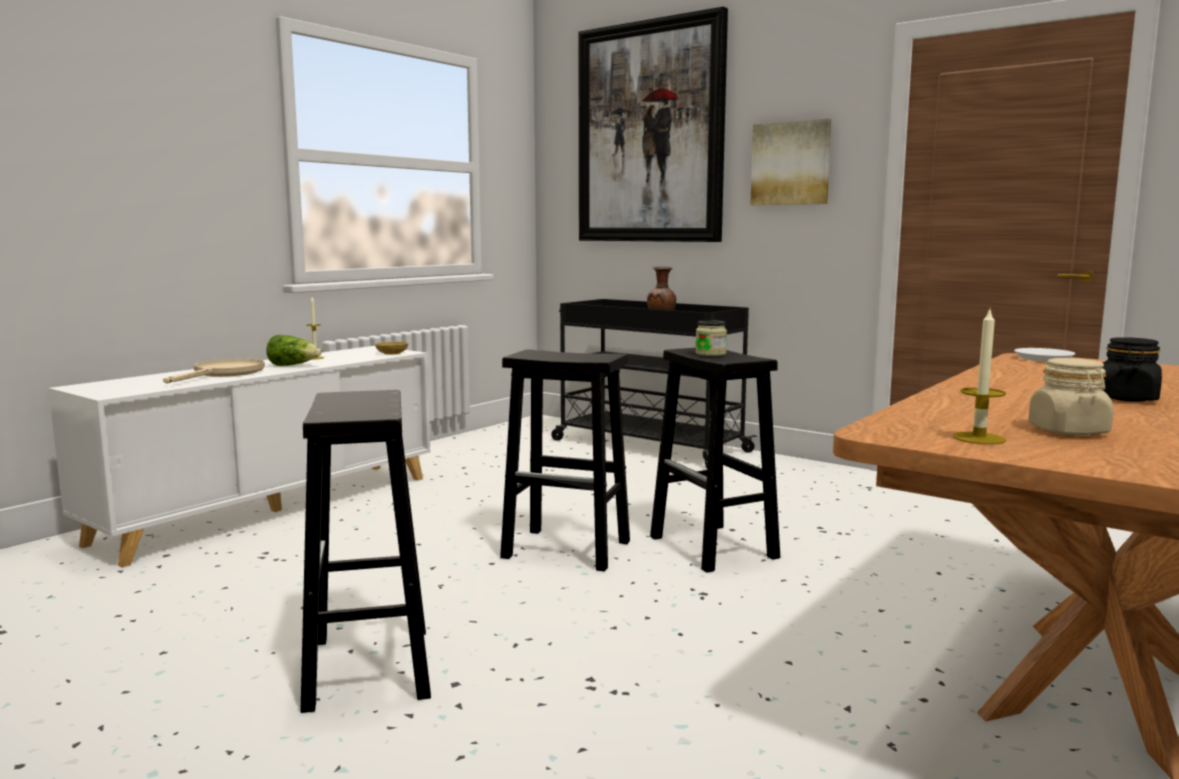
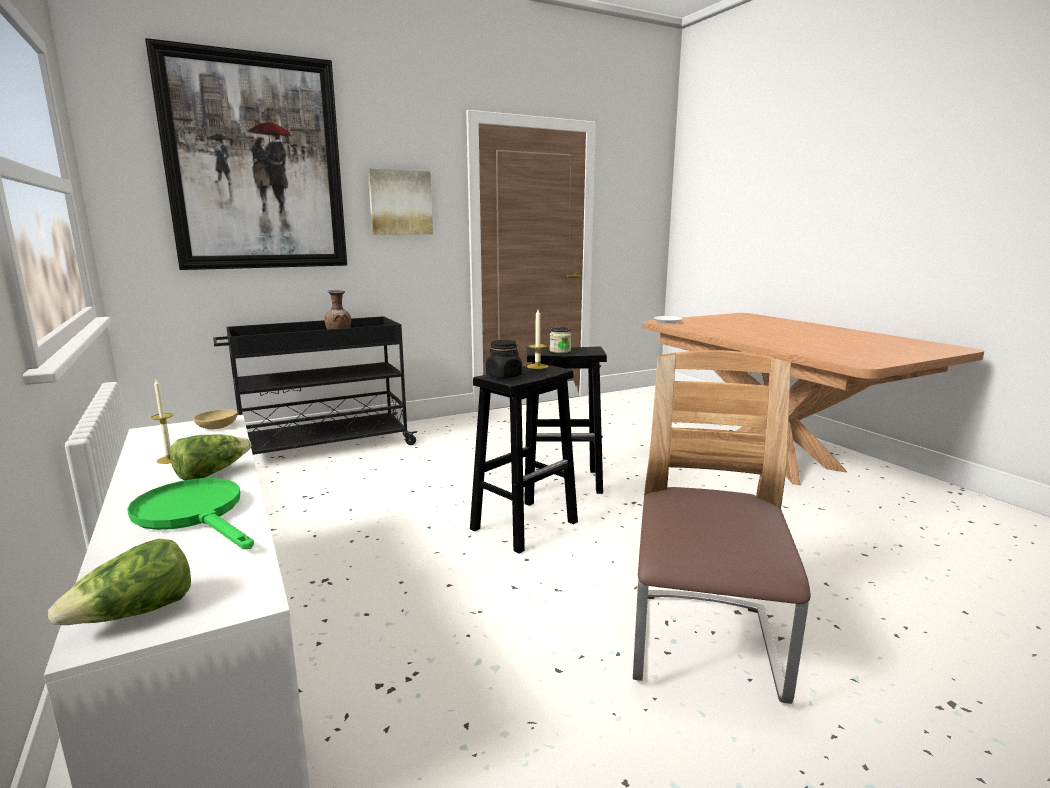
camera: 65 degrees left, 5 degrees up
beige frying pan [163,358,265,384] -> green frying pan [127,478,254,549]
black stool [300,390,431,713] -> chair [633,350,811,704]
candle [953,309,1006,445] -> candle moved to [527,310,549,369]
beige jar [1028,358,1114,436] -> none
black jar [1102,337,1162,402] -> black jar moved to [486,340,522,378]
none -> lettuce [48,539,191,625]

